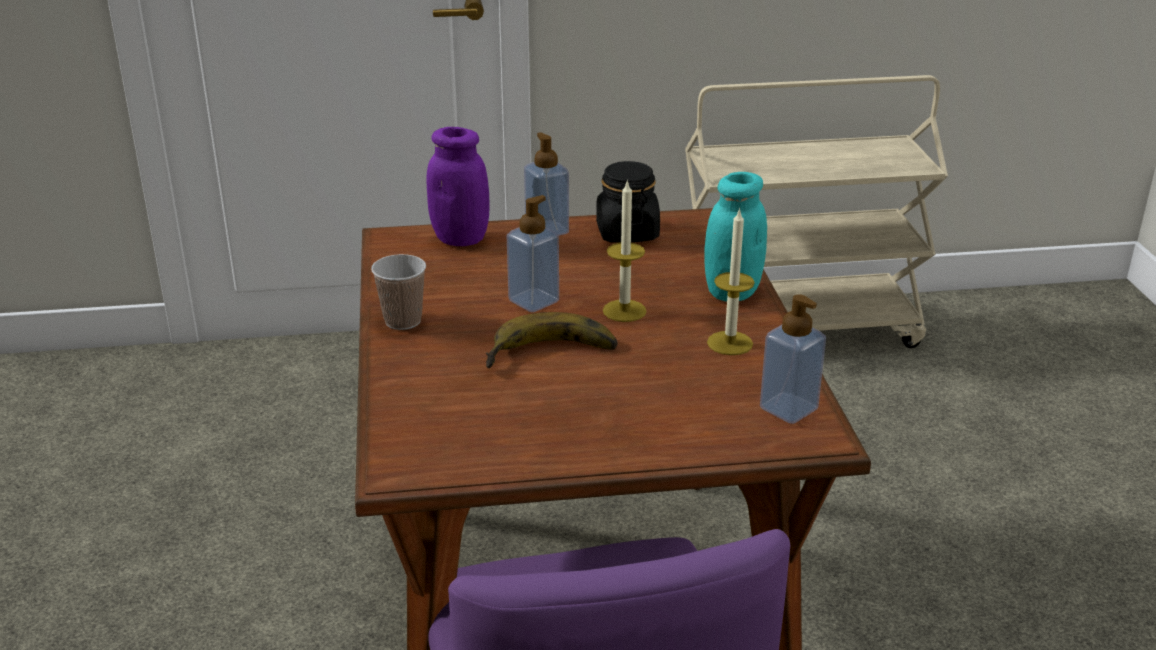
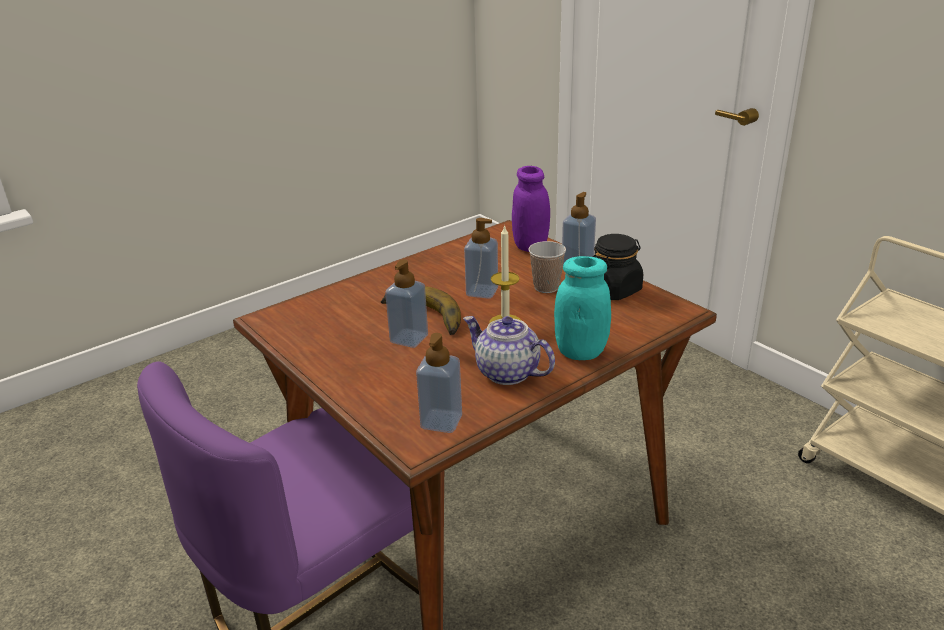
camera: 60 degrees right, 0 degrees up
cup [371,254,426,330] -> cup moved to [529,241,566,293]
candle [707,208,755,355] -> teapot [463,316,555,385]
none -> soap dispenser [385,259,428,348]

